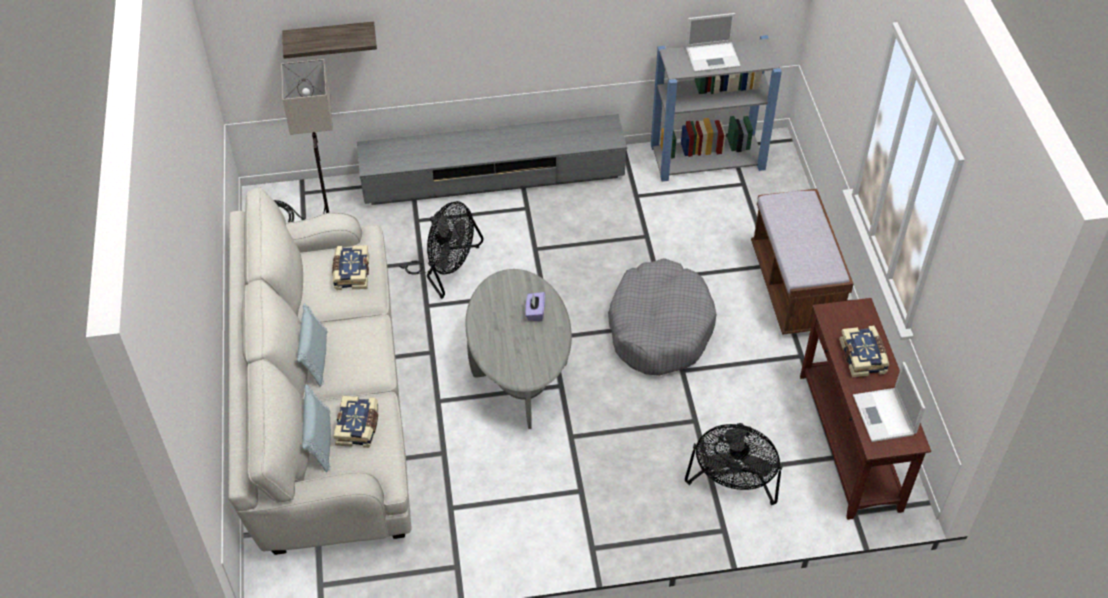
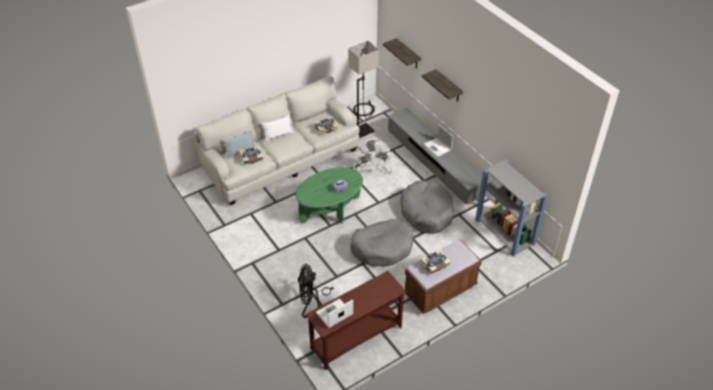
camera: 65 degrees right, 5 degrees down
blue pillow [297,303,327,387] -> white pillow [261,115,293,142]
black fan [399,201,483,299] -> white fan [353,139,392,174]
grey coffee table [466,269,572,429] -> green coffee table [296,167,363,224]
laptop [686,13,741,72] -> laptop moved to [424,124,454,157]
book [839,325,889,377] -> book moved to [420,249,450,274]
none -> grey dog bed [400,180,453,234]
none -> shelf [422,69,463,102]

